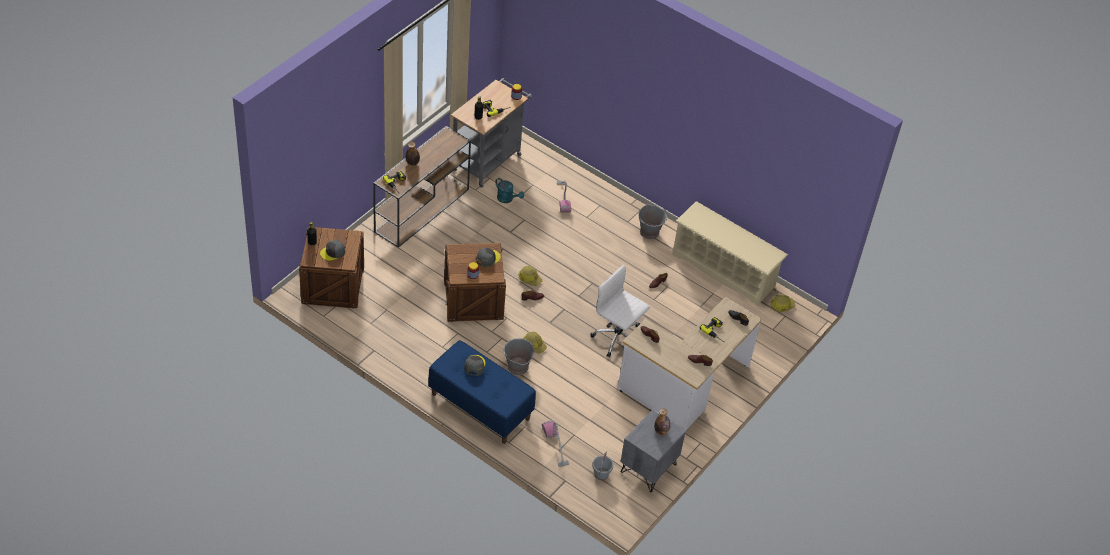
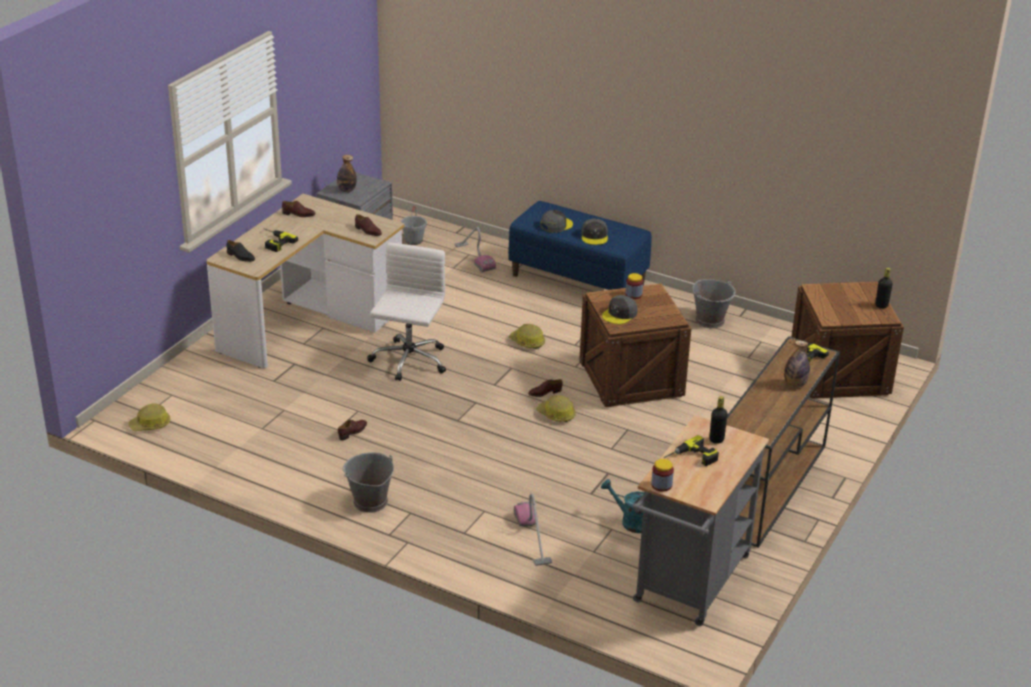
camera: 175 degrees right, 15 degrees down
grey cap [320,240,345,261] -> grey cap moved to [540,210,573,233]
grey bucket [503,338,534,375] -> grey bucket moved to [692,279,736,328]
white office chair [590,265,650,357] -> white office chair turned 105 degrees counterclockwise [367,242,446,381]
beige shoe rack [672,201,788,307] -> none

